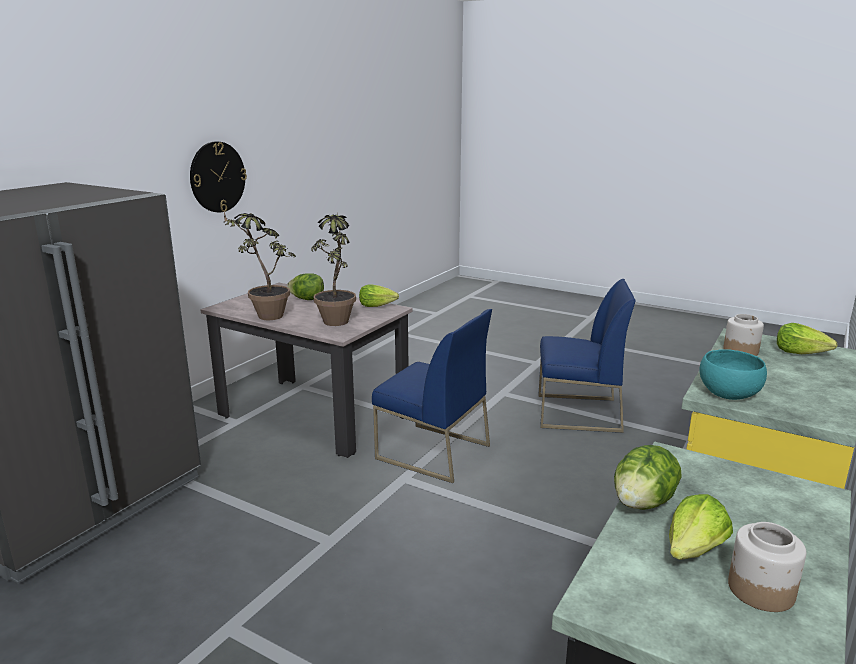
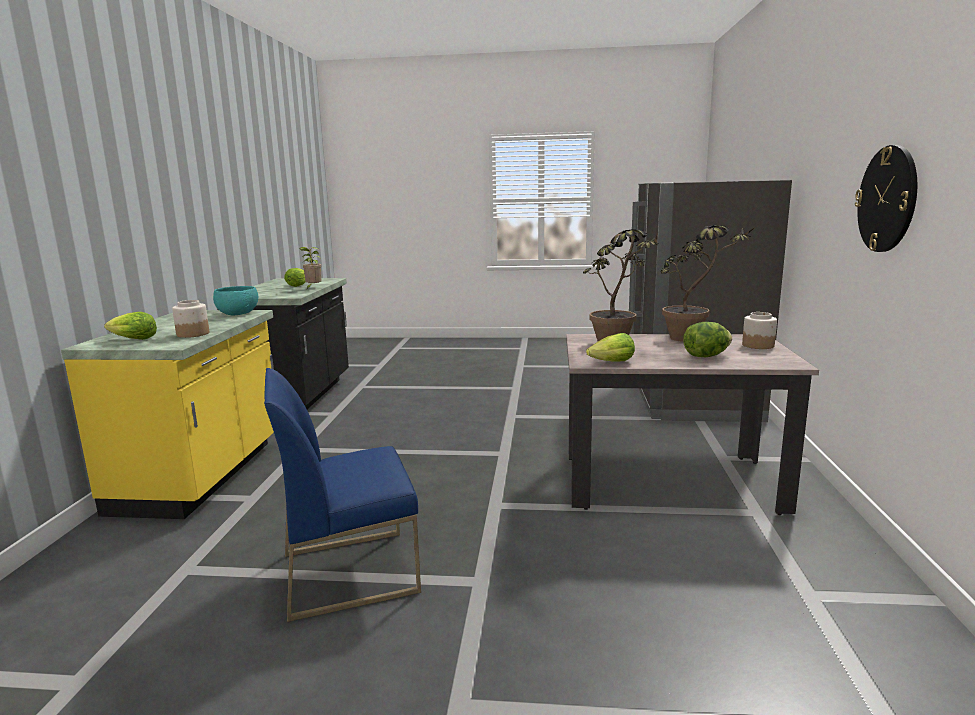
camera: 155 degrees right, 5 degrees down
blue chair [372,309,492,483] -> none
lettuce [614,445,682,510] -> potted plant [300,247,322,290]
jar [728,522,806,612] -> jar moved to [742,312,777,349]

